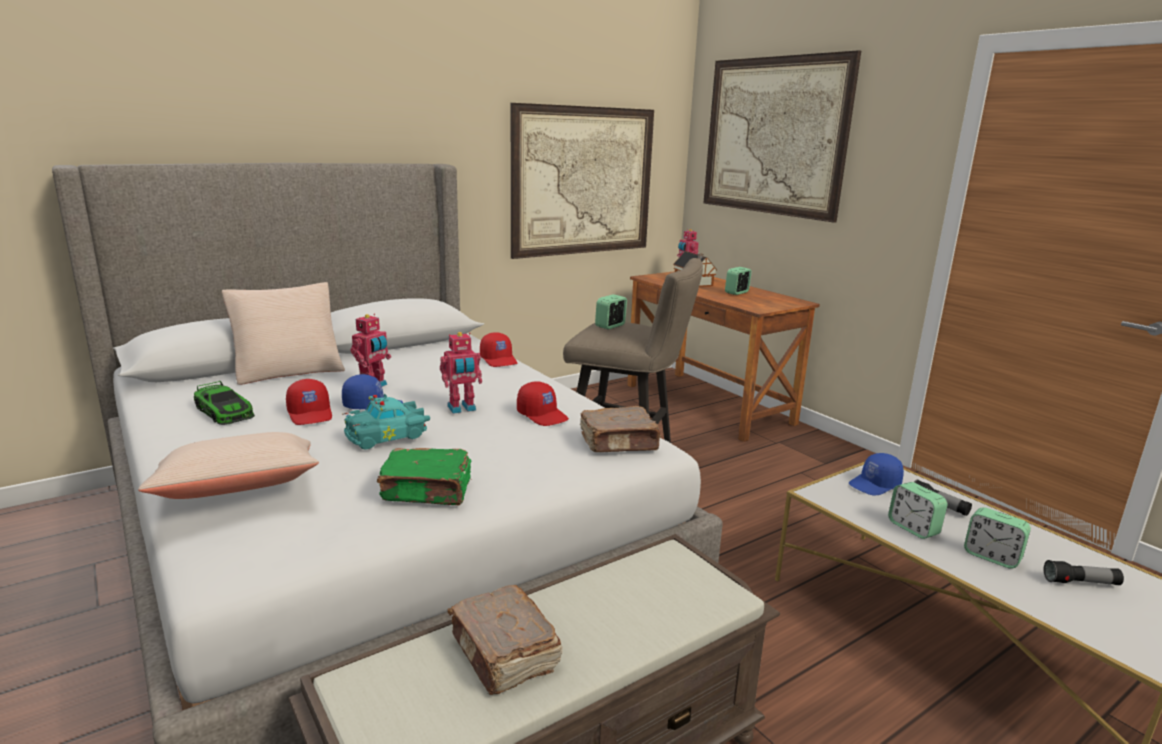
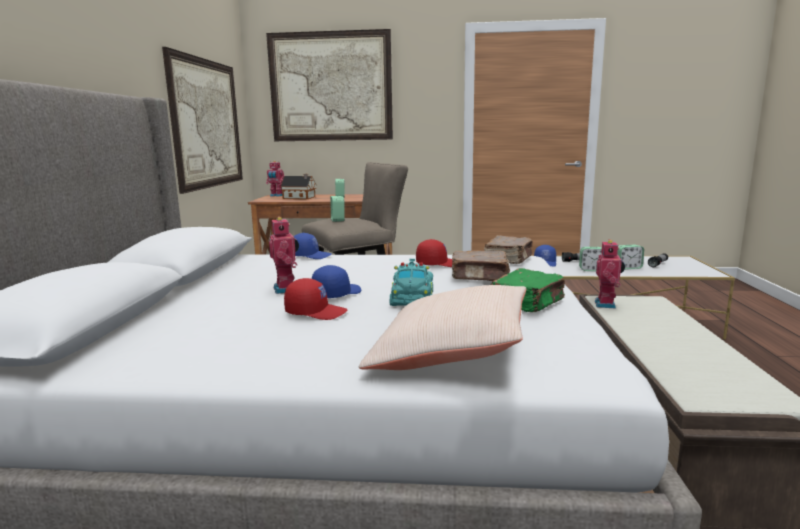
camera: 50 degrees left, 5 degrees down
toy car [194,381,255,425] -> none
beige pillow [222,282,345,385] -> none
toy robot [440,332,482,414] -> toy robot moved to [595,239,625,309]
brown book [448,585,563,695] -> brown book moved to [452,250,510,281]
red cap [480,332,518,367] -> blue cap [293,233,332,259]

